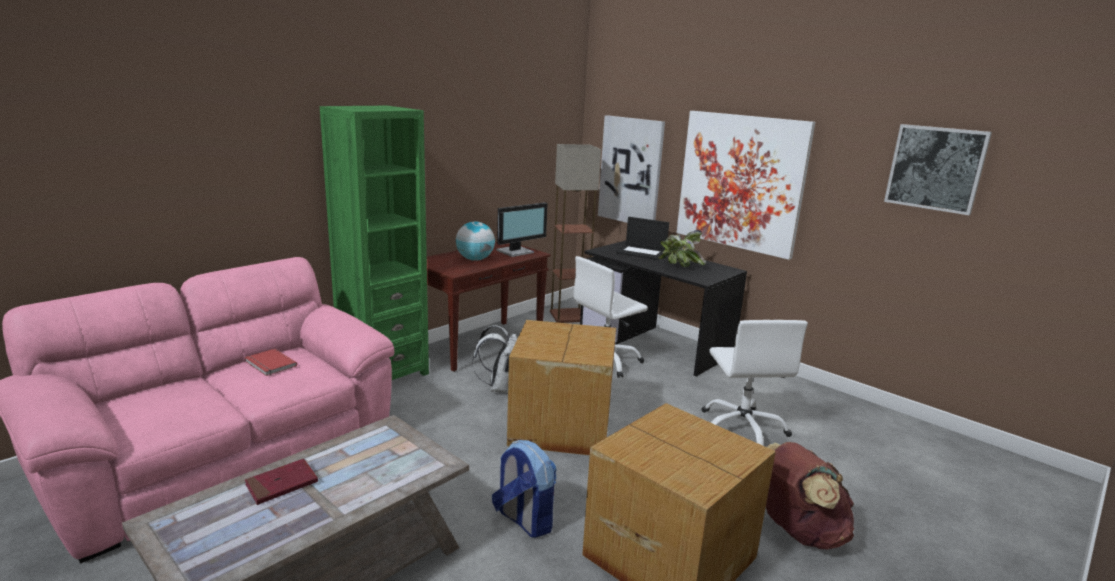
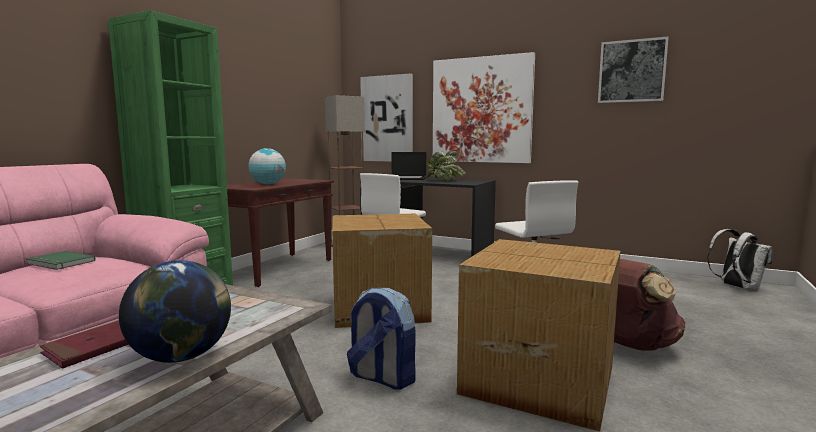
camera: 15 degrees left, 10 degrees down
red book [245,349,297,376] -> green book [26,251,96,270]
white backpack [472,325,517,394] -> white backpack moved to [707,229,773,289]
monitor [496,202,548,257] -> none
none -> globe [119,260,231,363]

